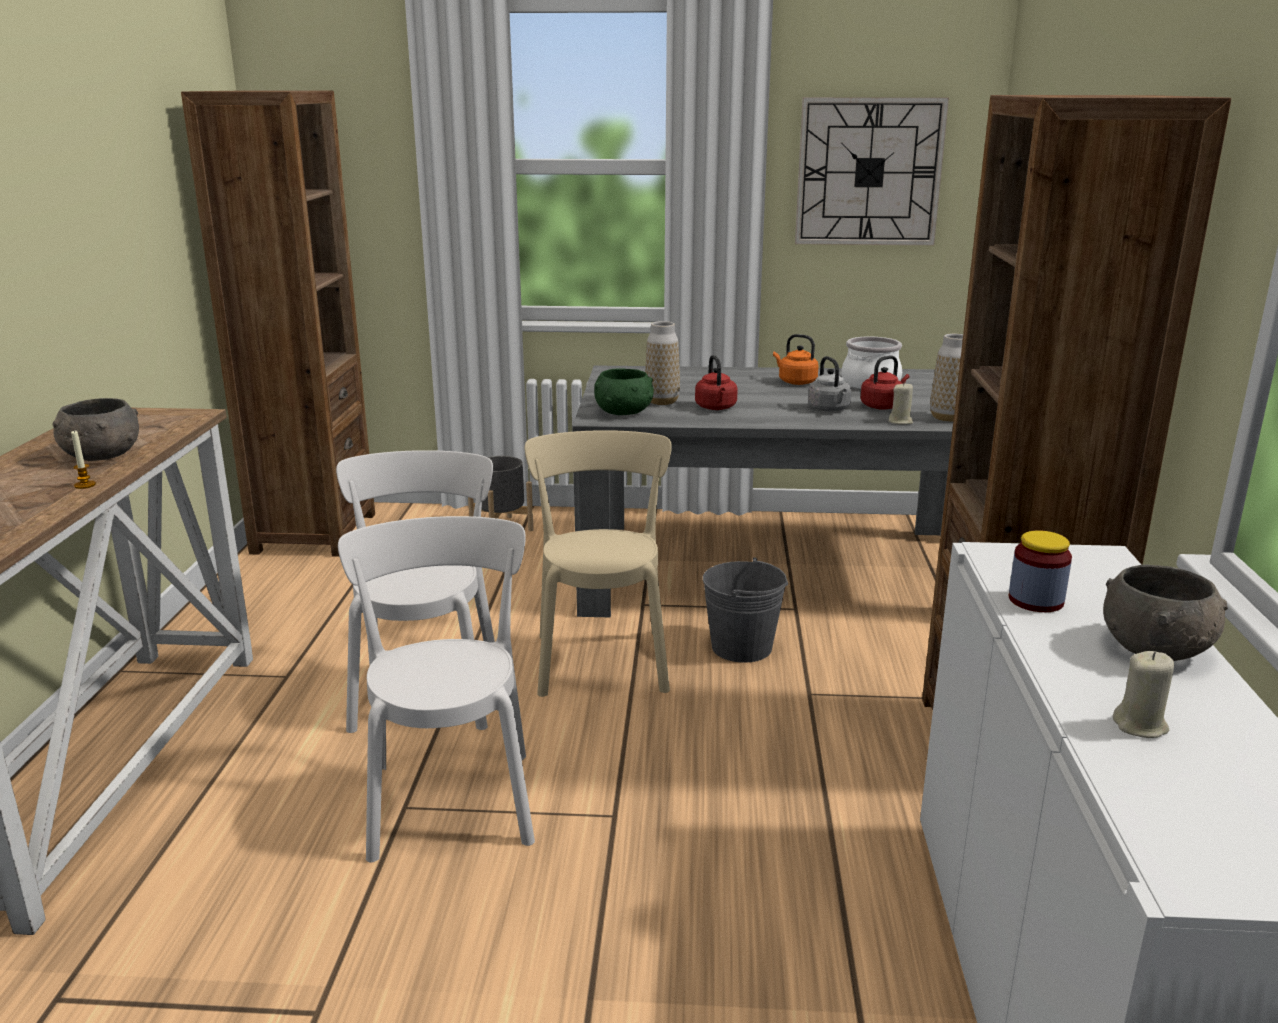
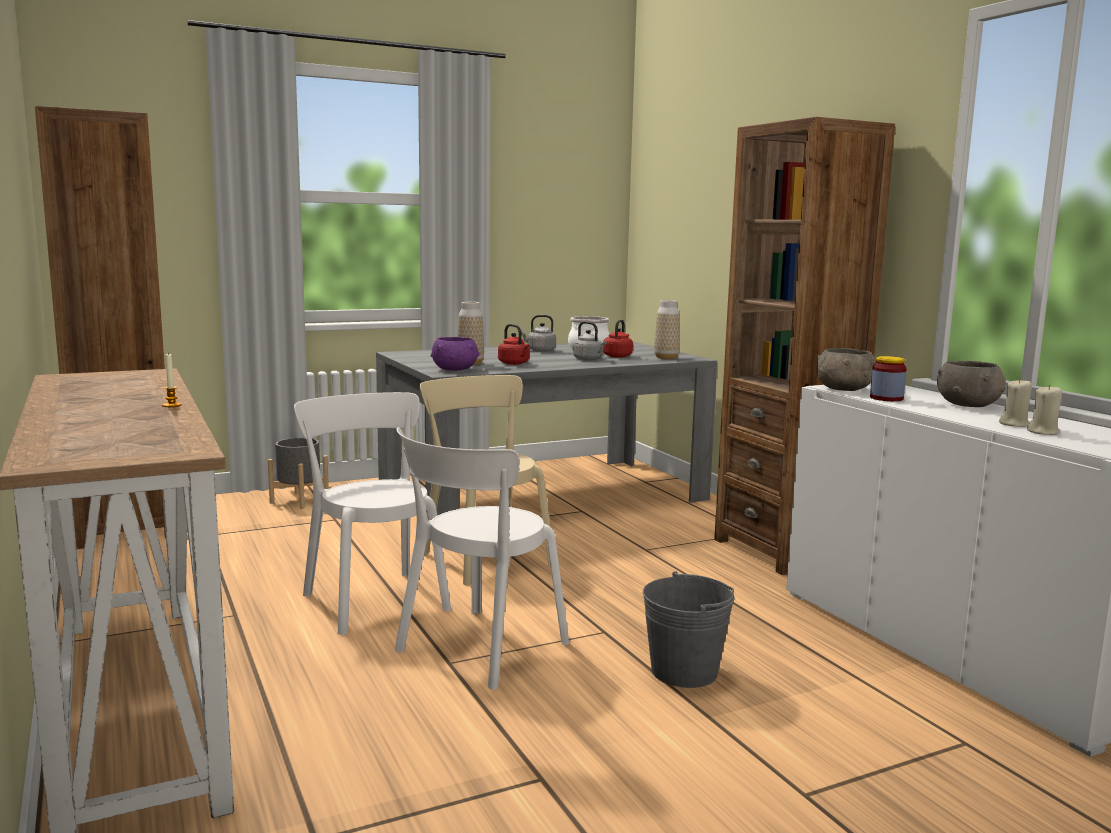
camera: 30 degrees left, 10 degrees down
grey bowl [53,398,139,461] -> grey bowl moved to [816,348,876,391]
white chair [338,516,535,863] -> white chair turned 105 degrees counterclockwise [395,427,569,690]
green bowl [594,369,654,415] -> purple bowl [431,337,479,371]
grey bucket [703,557,788,663] -> grey bucket moved to [643,572,735,688]
orange kettle [773,334,819,385] -> grey kettle [521,315,556,352]
wall clock [795,97,949,245] -> none
beige candle [889,382,913,424] -> beige candle moved to [1027,385,1062,435]

